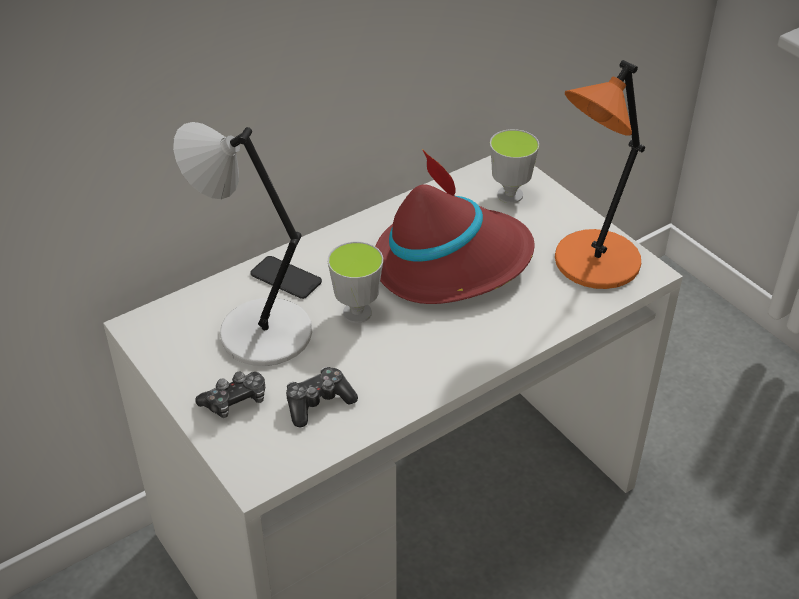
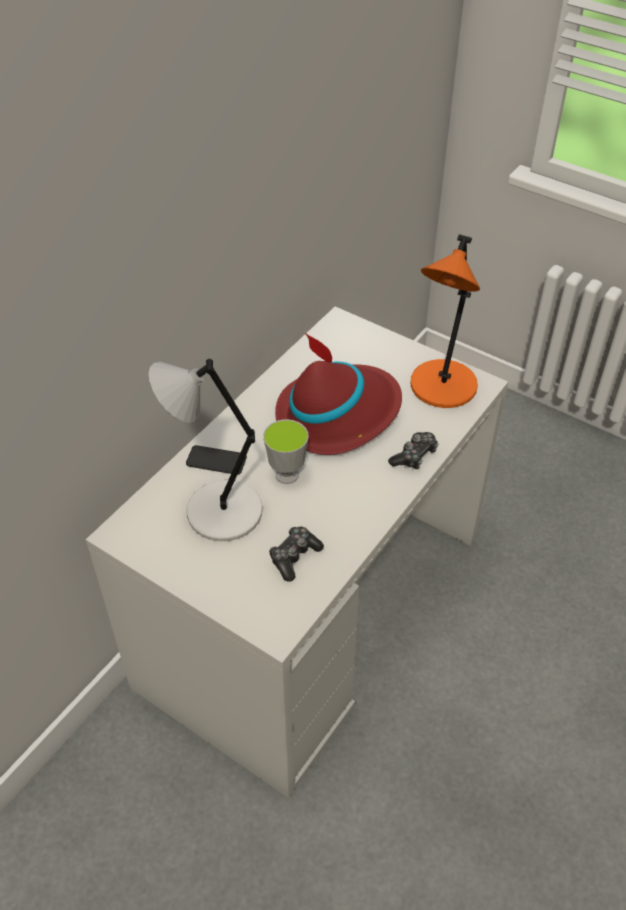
camera: 20 degrees left, 5 degrees up
game controller [195,371,265,418] -> game controller moved to [388,432,439,470]
cup [490,129,539,203] -> none

